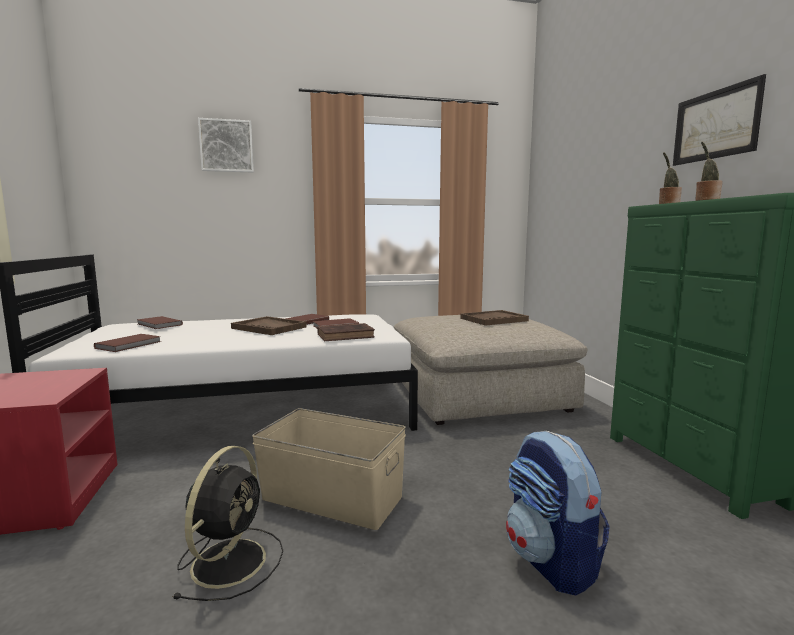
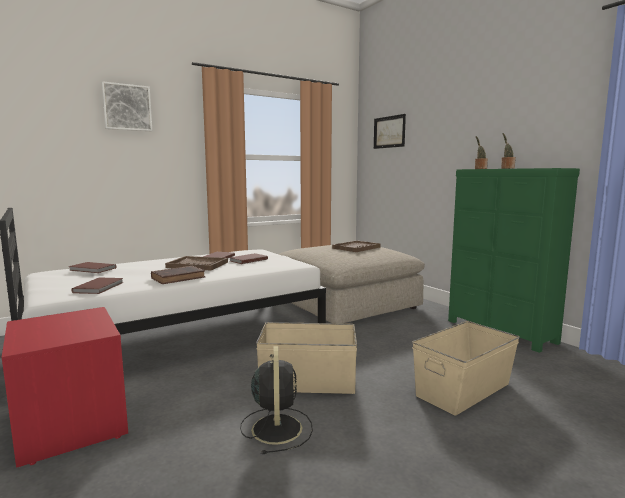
camera: 20 degrees left, 0 degrees up
brown book [317,323,375,341] -> brown book moved to [151,266,205,284]
backpack [506,431,610,596] -> beige storage box [412,321,520,415]
picture [673,74,766,166] -> picture moved to [374,114,406,149]

